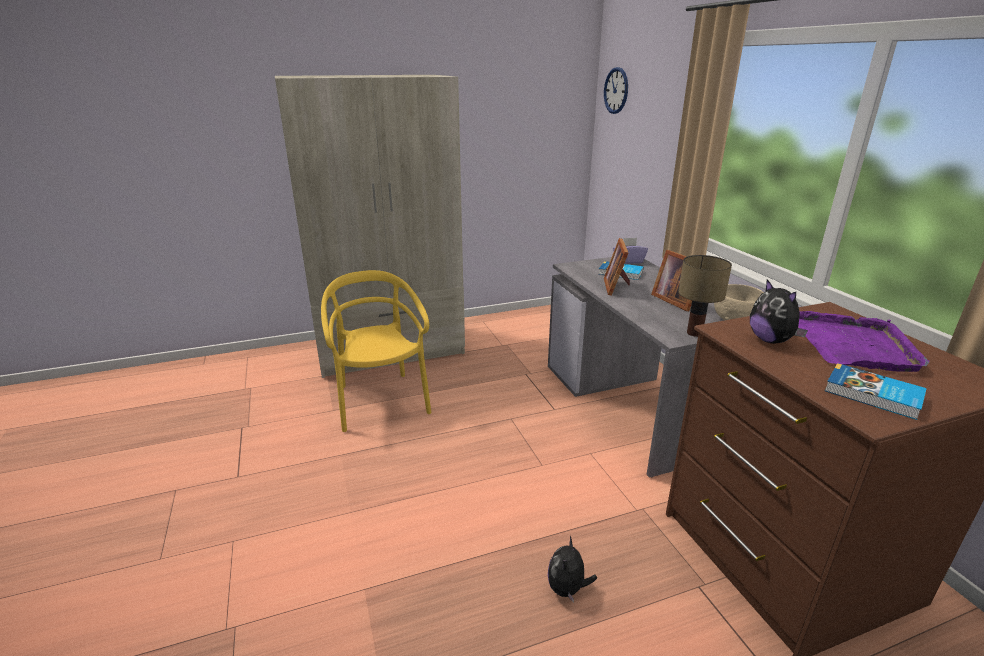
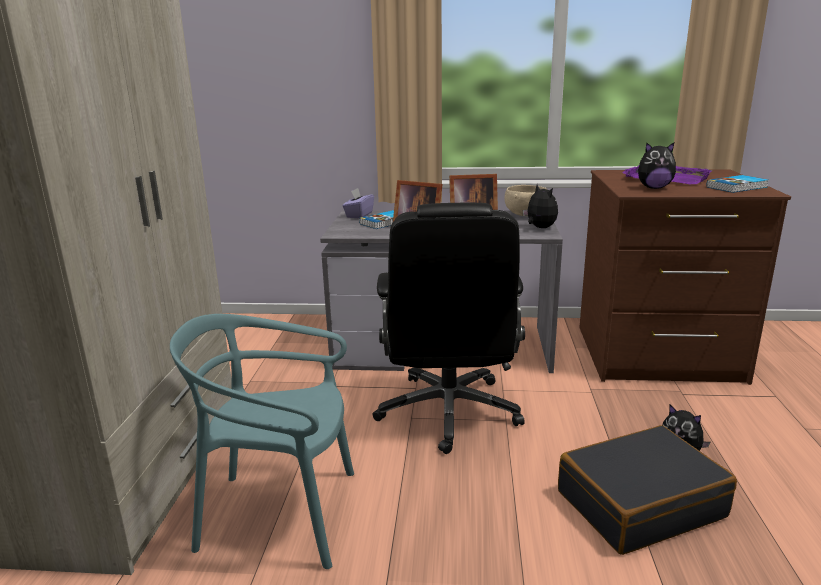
camera: 65 degrees left, 5 degrees down
yellow chair [321,270,431,432] -> turquoise chair [170,314,354,569]
wall clock [604,67,628,114] -> none
table lamp [678,255,732,337] -> plush toy [523,184,558,228]
none -> black office chair [373,203,525,454]
none -> black suitcase [558,425,737,555]

